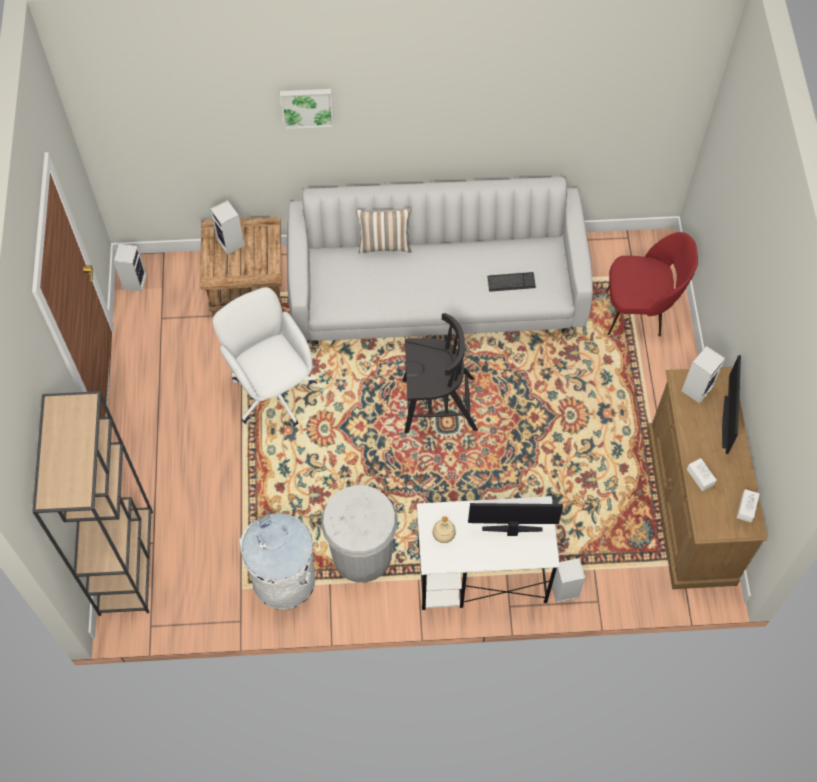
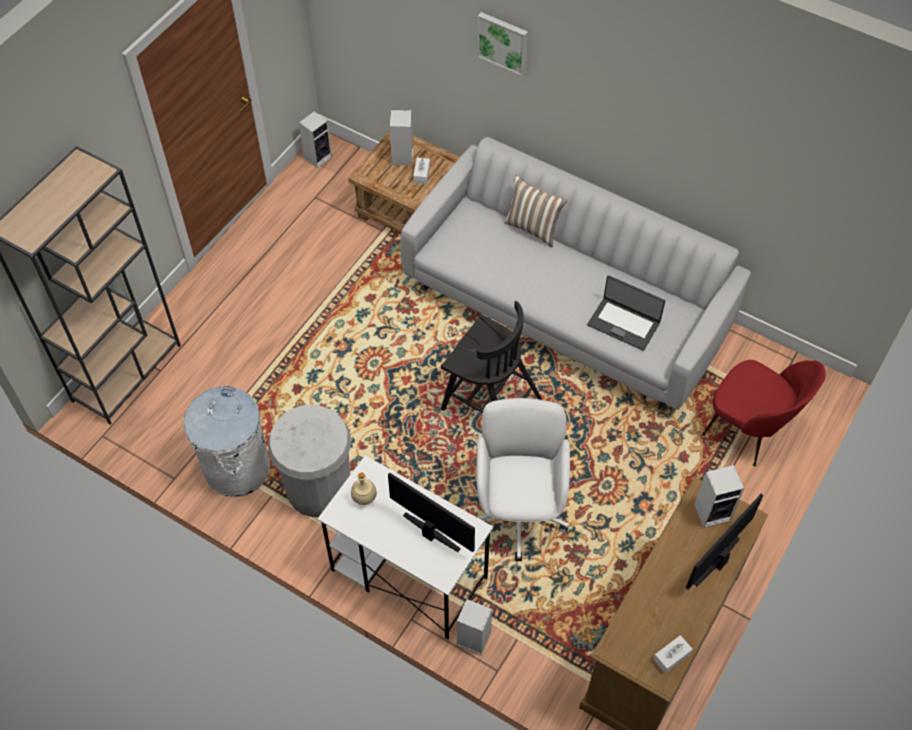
camera: 35 degrees right, 5 degrees down
white office chair [212,287,317,426] -> white office chair moved to [476,398,570,561]
keyboard [487,272,536,292] -> laptop [587,275,665,351]
white tissue box [687,458,717,491] -> white tissue box moved to [413,158,430,184]

